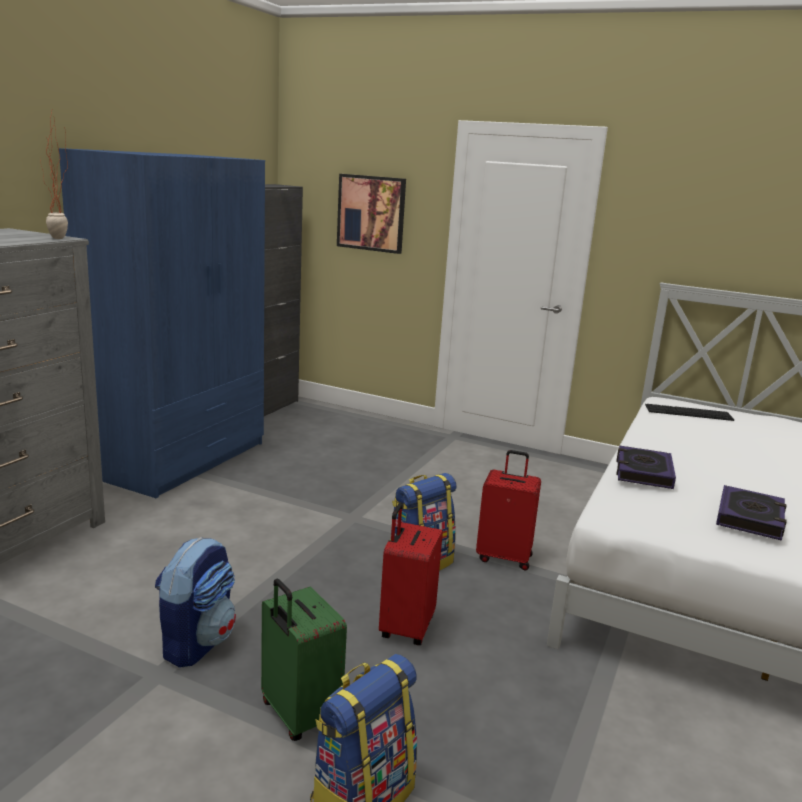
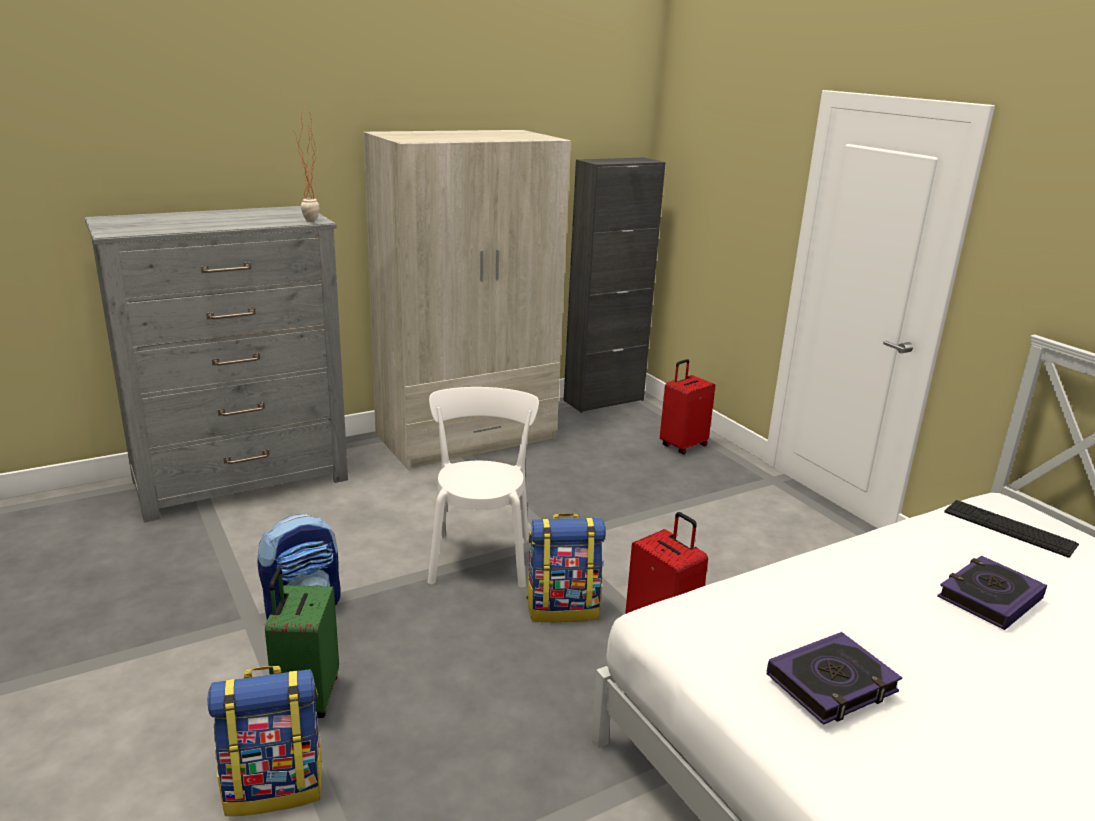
camera: 35 degrees right, 5 degrees up
blue wardrobe [59,148,265,498] -> beige wardrobe [363,130,571,470]
picture [337,174,406,254] -> none
red suitcase [379,503,443,645] -> red suitcase moved to [660,359,715,454]
book [616,446,676,489] -> book moved to [937,556,1047,630]
none -> white chair [428,387,539,588]

